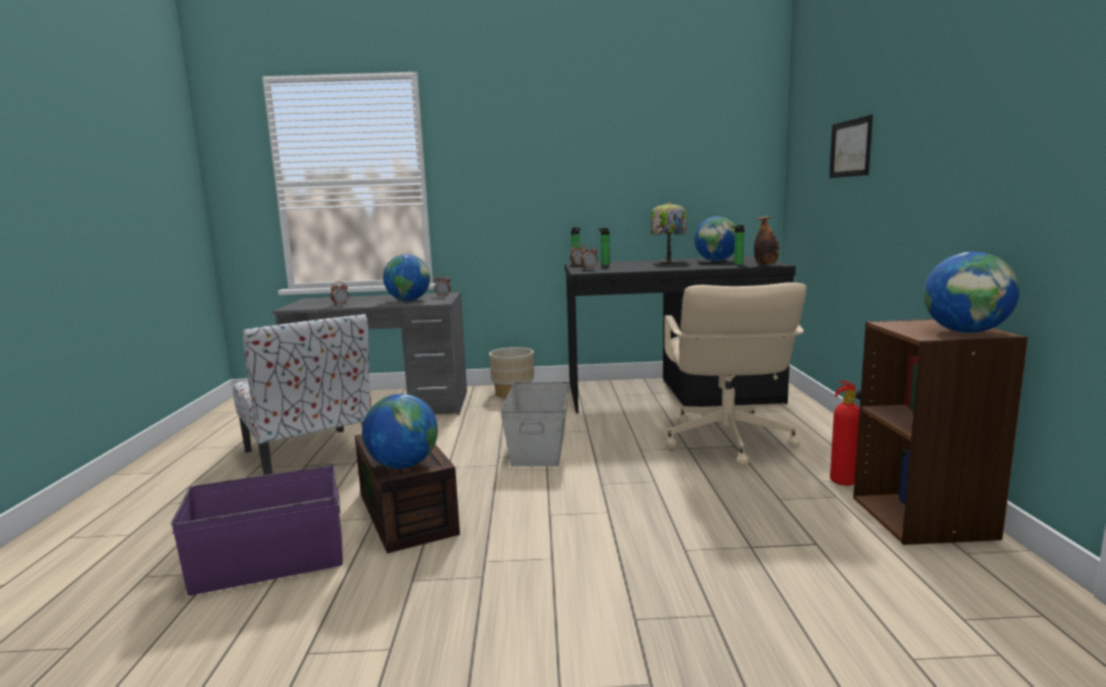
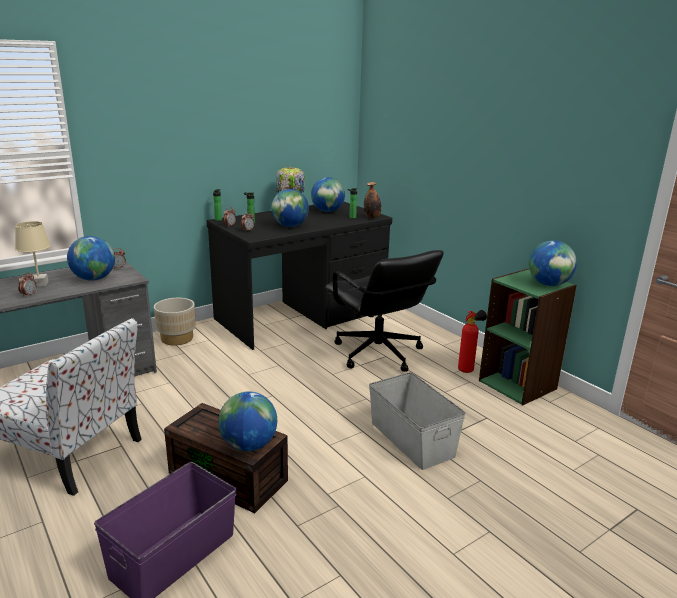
camera: 35 degrees left, 10 degrees up
grey storage box [500,382,570,467] -> grey storage box moved to [369,372,466,470]
beige office chair [664,282,807,466] -> black office chair [325,250,444,372]
picture [829,115,873,178] -> none
brown bookcase [853,319,1028,545] -> green bookcase [479,269,577,405]
none -> beige table lamp [15,221,51,287]
none -> globe [271,189,309,227]

